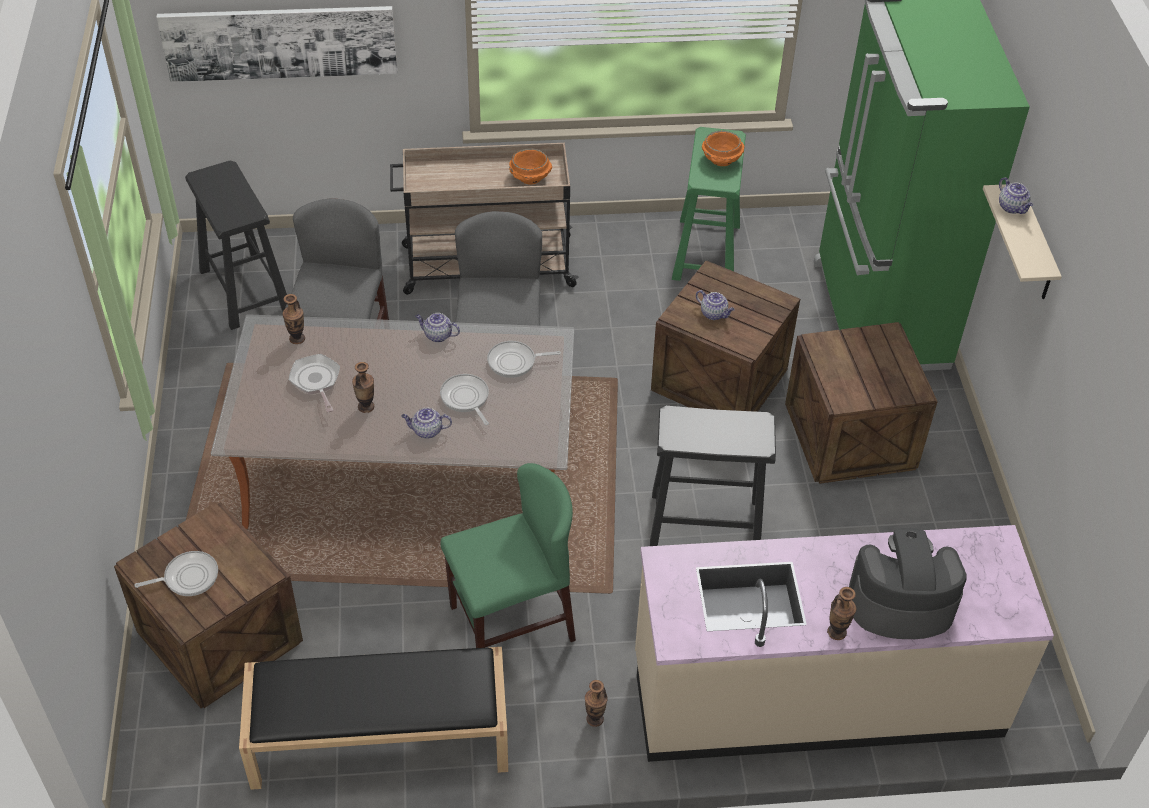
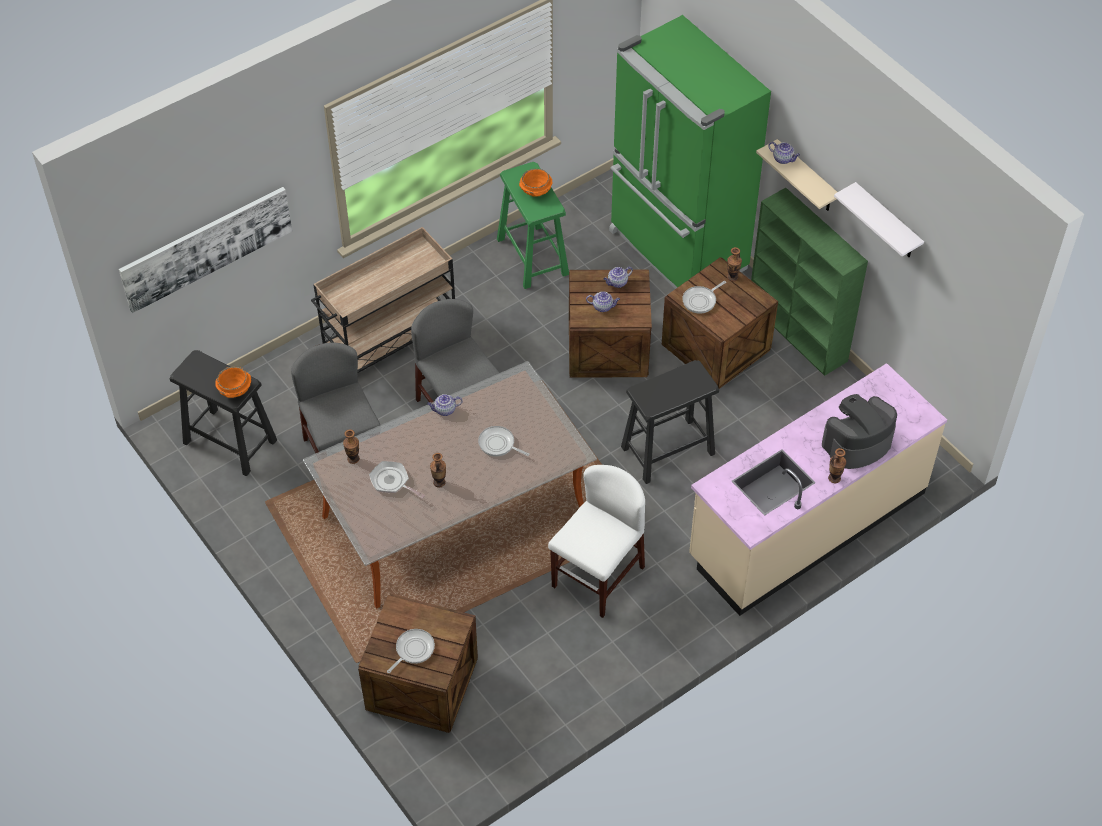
camera: 30 degrees left, 5 degrees up
black bench [239,647,508,790] -> none
teapot [401,407,452,439] -> teapot moved to [604,267,633,288]
green chair [440,463,576,648] -> white chair [548,465,645,618]
frying pan [487,341,561,378] -> frying pan moved to [682,281,726,313]
orange bowl [509,148,552,184] -> orange bowl moved to [215,367,251,398]
vase [585,680,608,727] -> vase moved to [727,247,742,282]
none -> green bookcase [751,188,868,376]
none -> white shelf [834,182,924,257]

